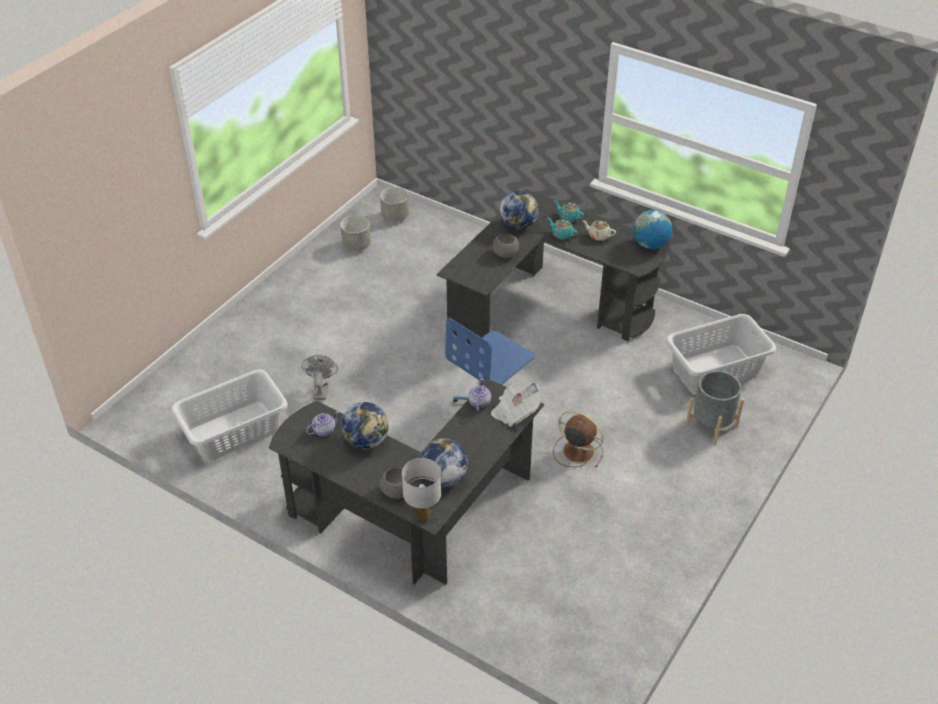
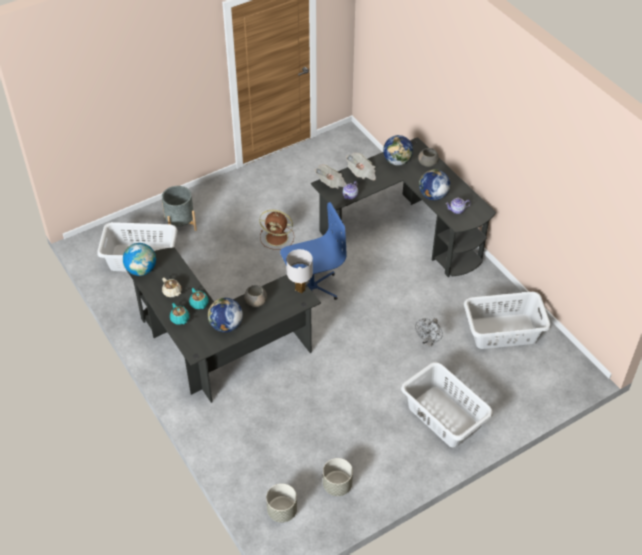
camera: 155 degrees left, 5 degrees up
white table lamp [402,458,441,521] -> white table lamp moved to [286,249,313,294]
brown fan [553,410,604,468] -> brown fan turned 45 degrees counterclockwise [259,210,294,250]
none -> newspaper [346,153,376,180]
none -> grey laundry basket [401,362,493,447]

